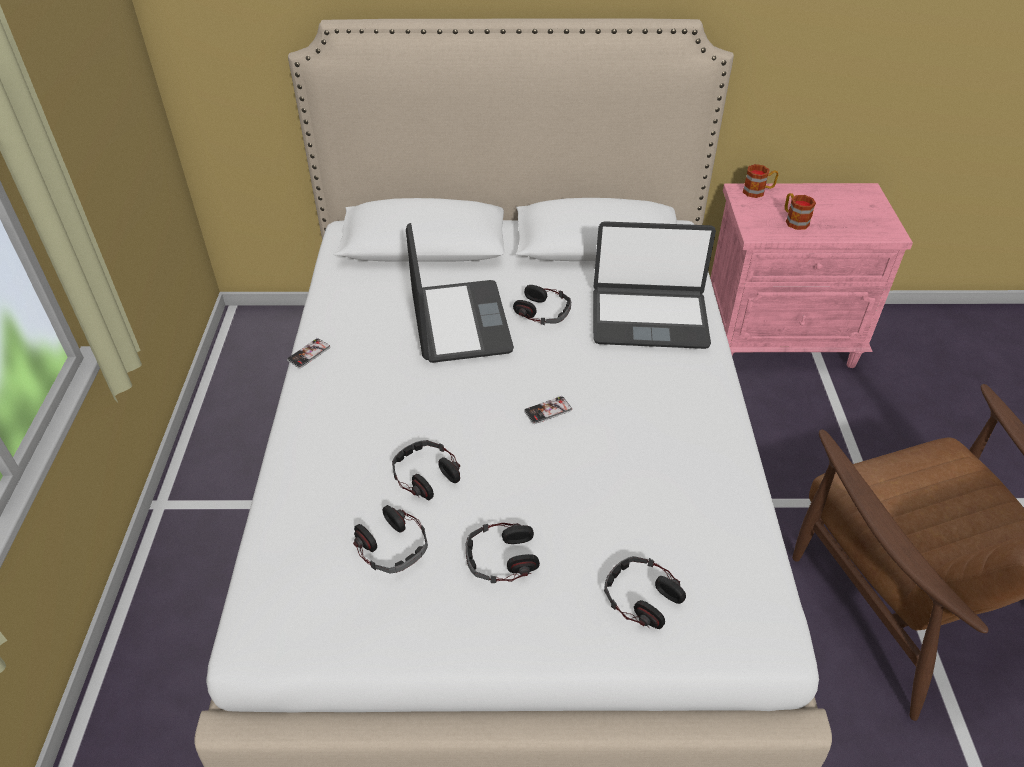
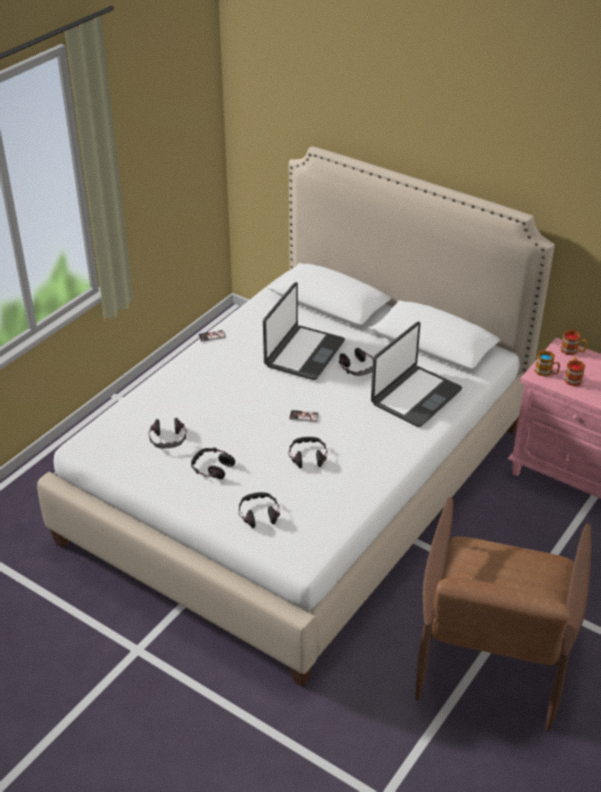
camera: 35 degrees right, 5 degrees down
headphones [392,440,460,500] -> headphones moved to [289,437,328,468]
laptop [593,221,716,349] -> laptop turned 90 degrees counterclockwise [371,322,462,427]
none -> mug [535,350,560,377]

